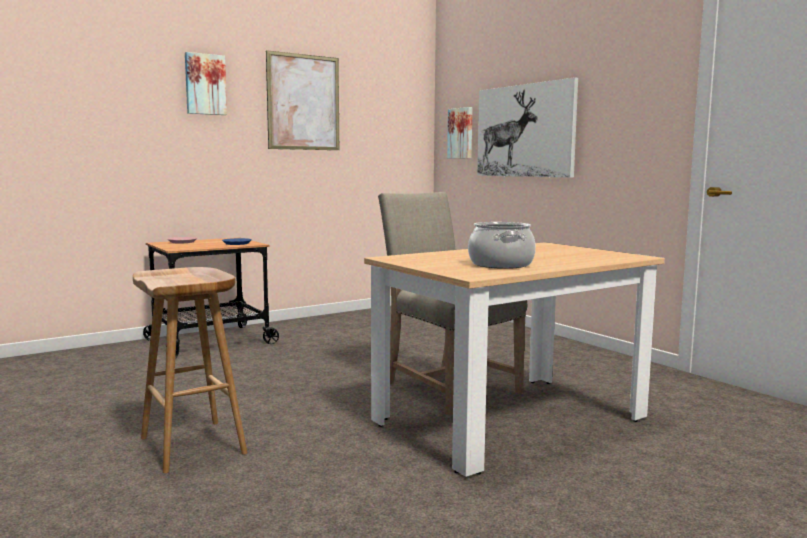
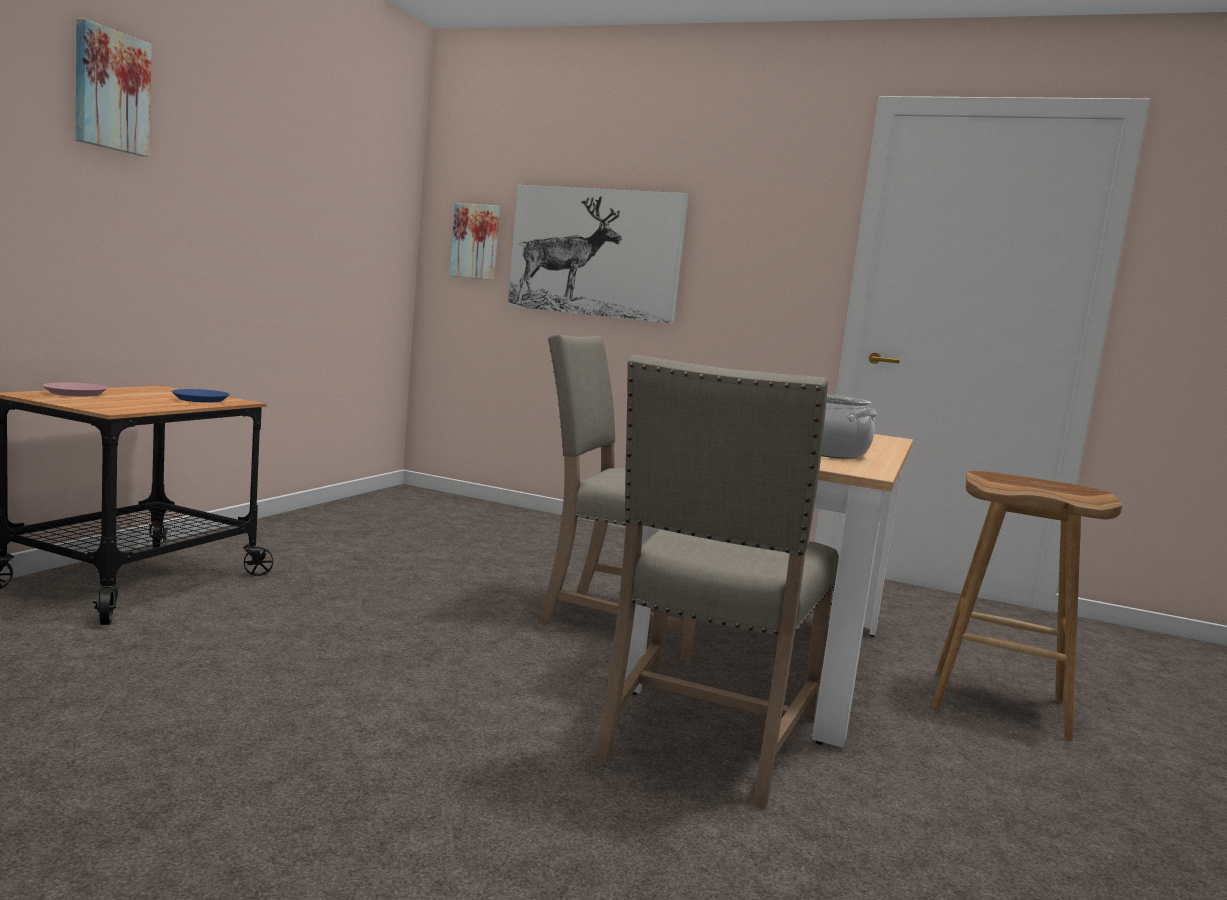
camera: 35 degrees left, 0 degrees up
brown stool [133,267,247,473] -> brown stool moved to [932,471,1123,741]
picture [266,50,339,150] -> none
none -> beige chair [595,355,839,810]

